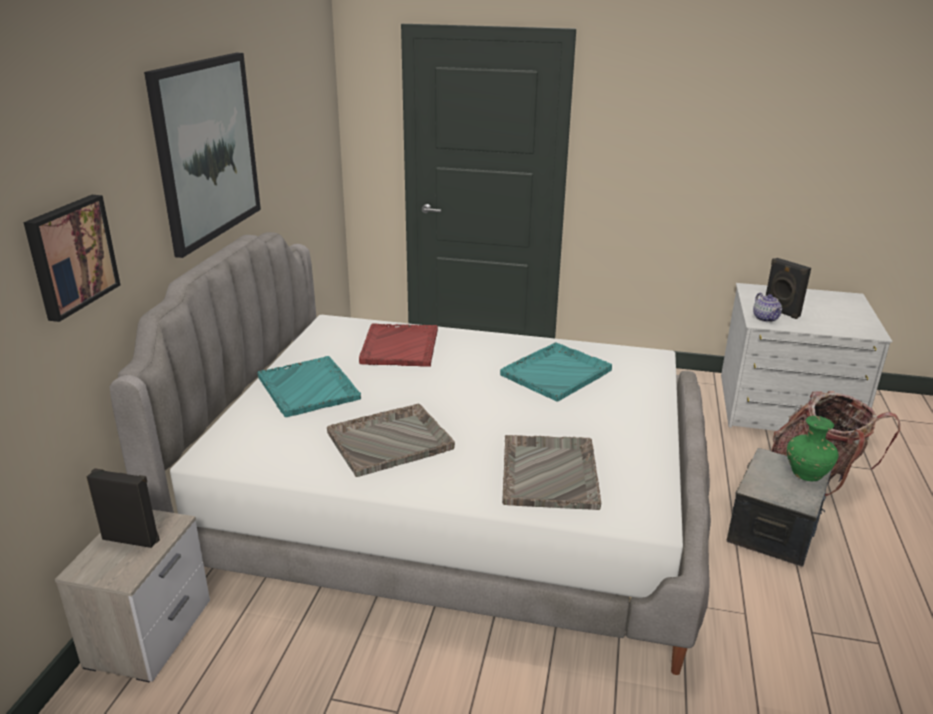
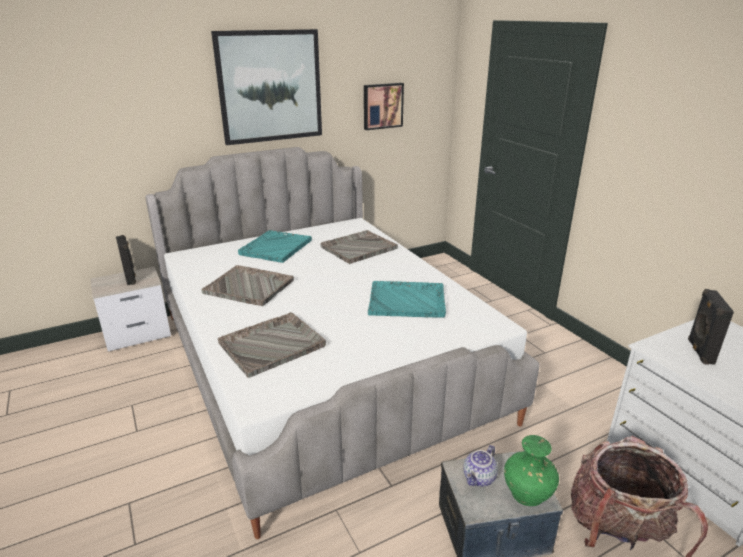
camera: 50 degrees right, 0 degrees up
picture [23,195,120,322] -> picture moved to [364,83,404,130]
red tray [359,323,438,367] -> grey tray [320,230,398,264]
teapot [753,293,782,322] -> teapot moved to [463,445,498,487]

